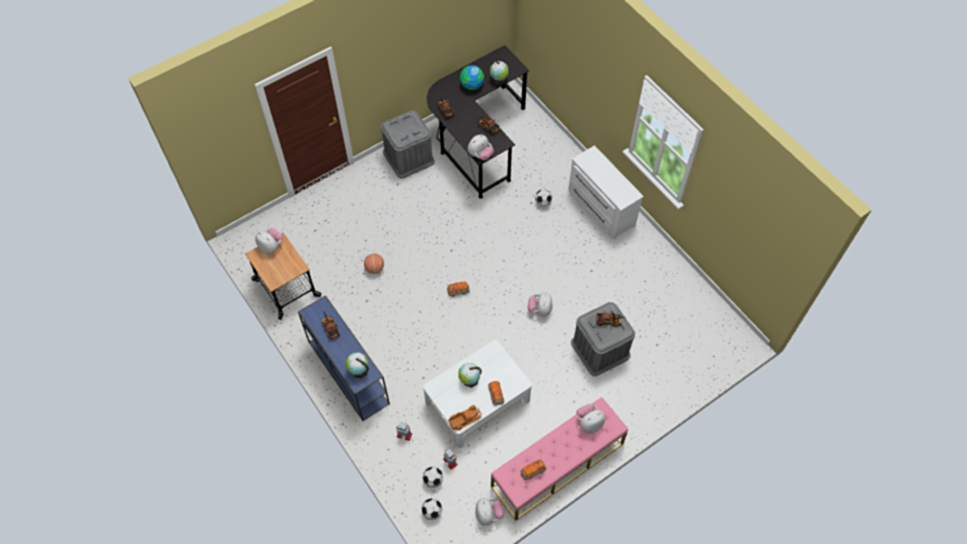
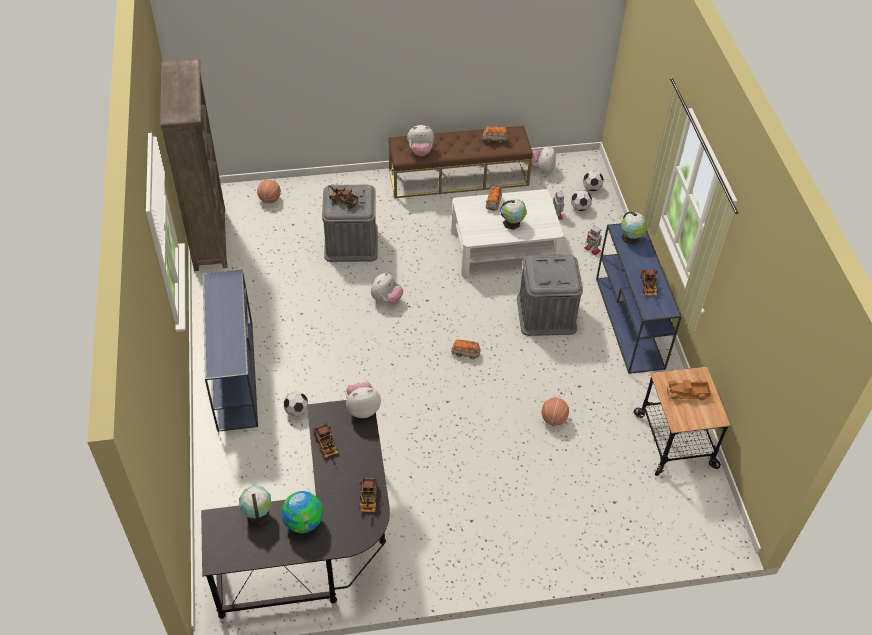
camera: 155 degrees left, 10 degrees down
plush toy [255,228,283,254] -> none
grey storage box [380,110,435,179] -> grey storage box moved to [517,254,583,336]
toy truck [448,405,482,431] -> toy truck moved to [667,380,711,400]
pink bench [491,397,628,521] -> brown bench [389,126,533,198]
white dresser [568,145,643,240] -> blue console table [203,269,258,432]
none -> brown bookcase [160,59,228,271]
none -> basketball [257,180,281,203]

